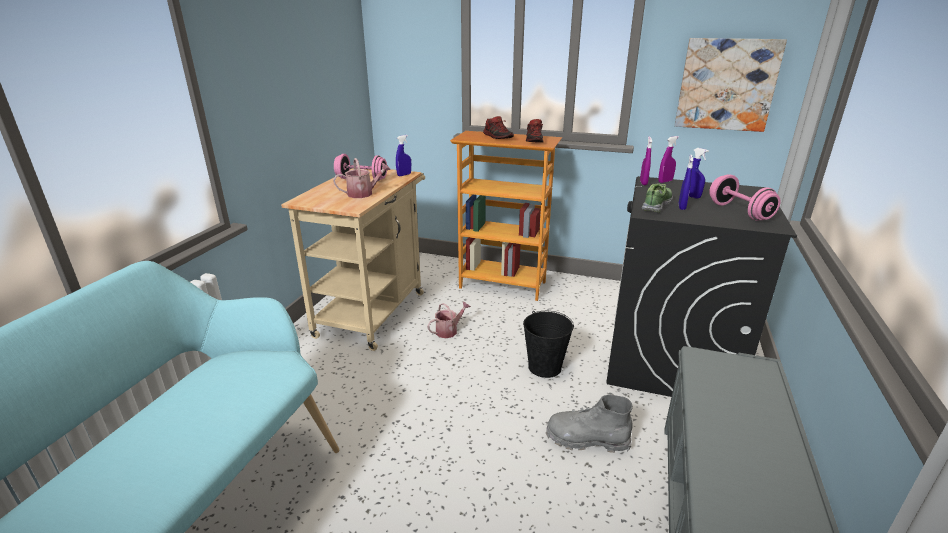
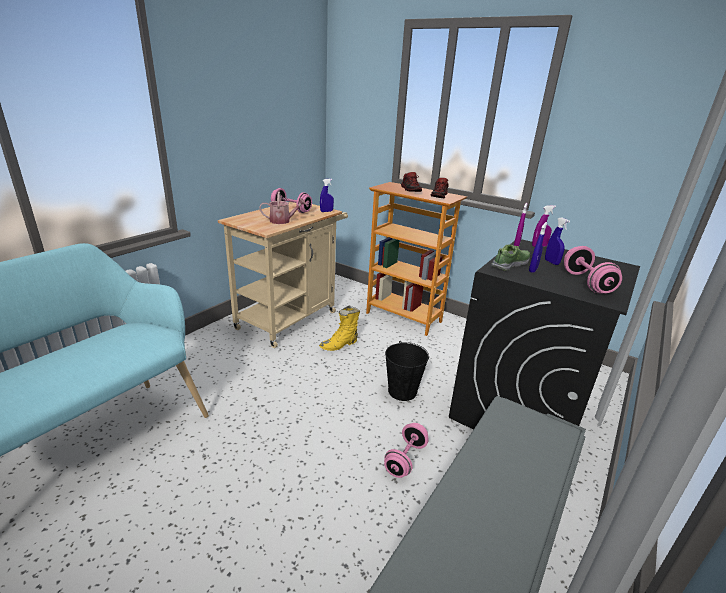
camera: 15 degrees right, 0 degrees up
watering can [427,301,471,338] -> yellow boot [319,305,360,351]
grey boot [546,395,633,453] -> pink dumbbell [384,423,429,478]
picture [675,38,787,132] -> none

